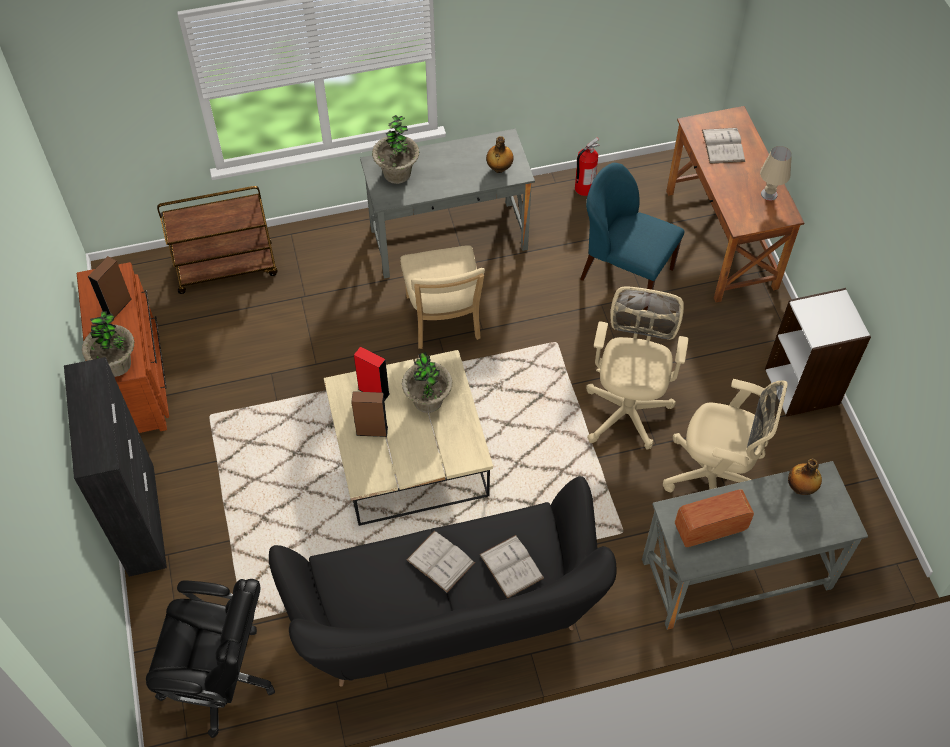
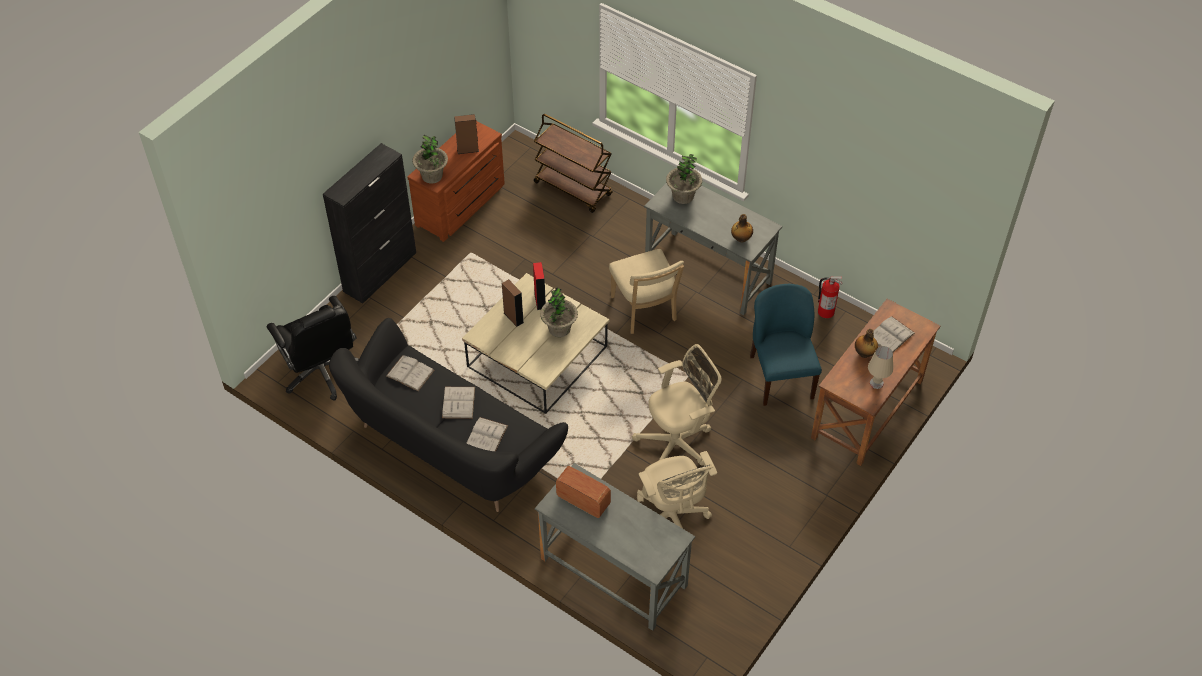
camera: 50 degrees right, 5 degrees down
beige chair [400,245,485,349] -> beige chair turned 60 degrees counterclockwise [609,249,684,334]
white bookcase [765,288,871,417] -> none
bottle [788,459,822,495] -> bottle moved to [855,329,878,358]
none -> white book [386,355,435,391]

